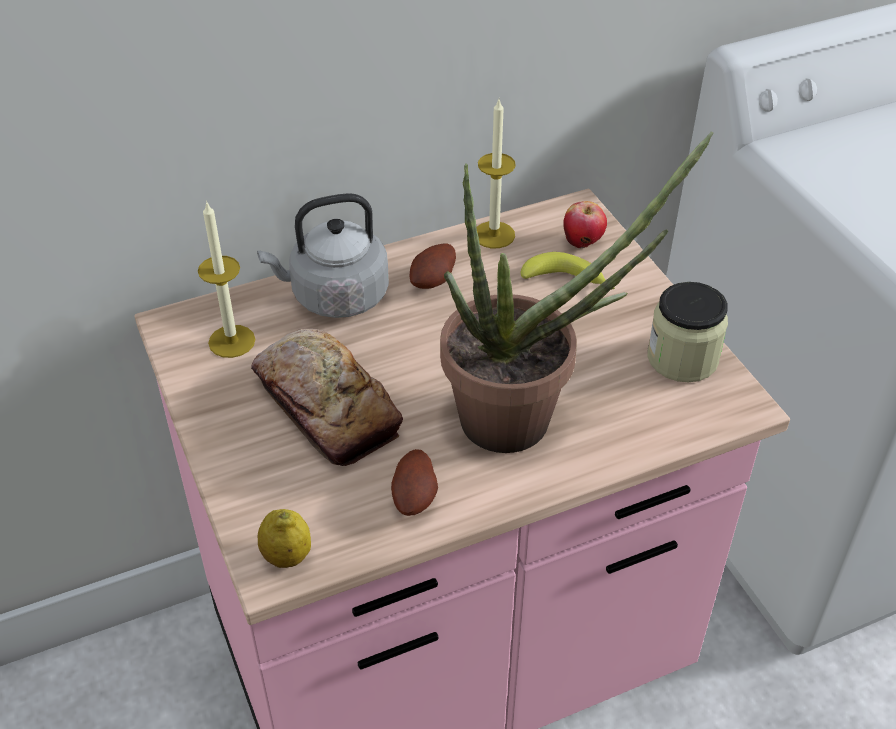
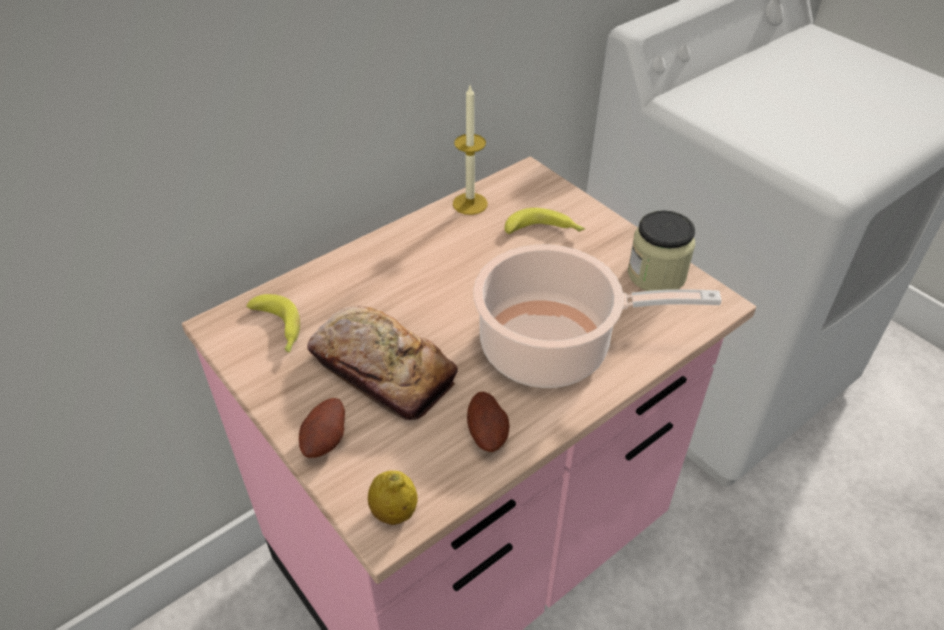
camera: 15 degrees left, 0 degrees up
candle [198,201,255,358] -> banana [246,294,300,353]
grey kettle [257,193,389,318] -> none
potato [409,243,456,289] -> potato moved to [299,398,345,458]
potted plant [440,132,714,453] -> cooking pot [473,244,722,388]
apple [563,201,607,249] -> none

